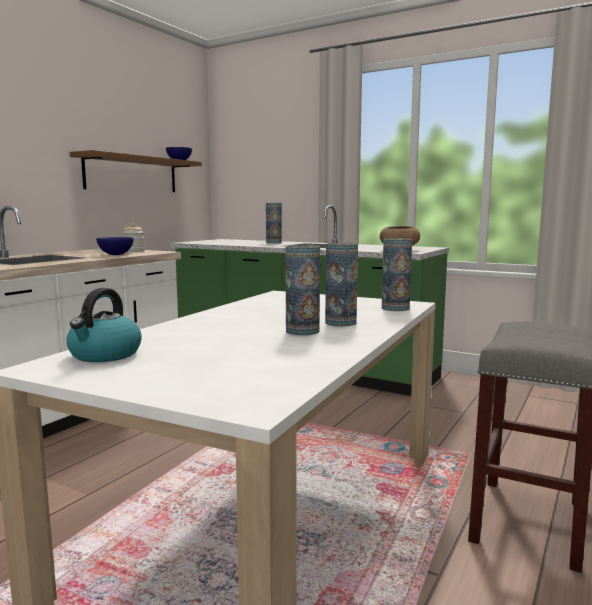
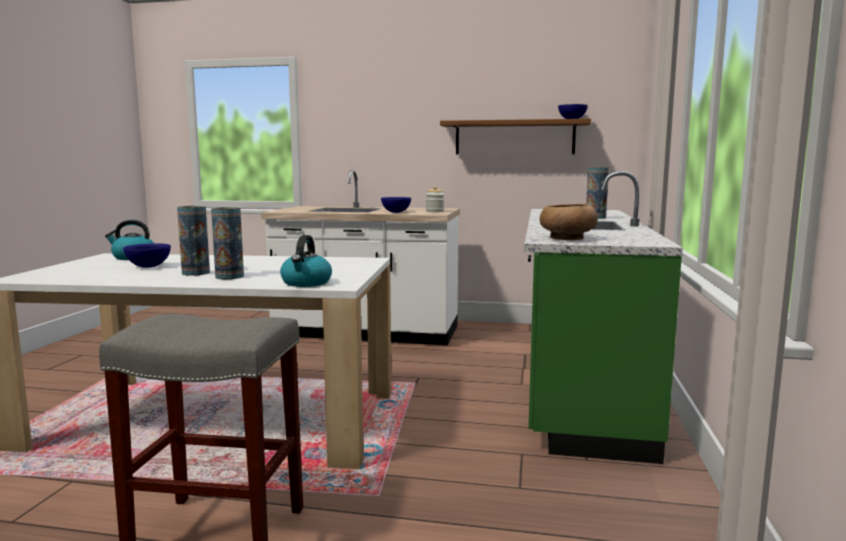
camera: 70 degrees right, 0 degrees up
vase [382,238,412,311] -> kettle [280,235,332,287]
none -> blue bowl [123,243,171,268]

